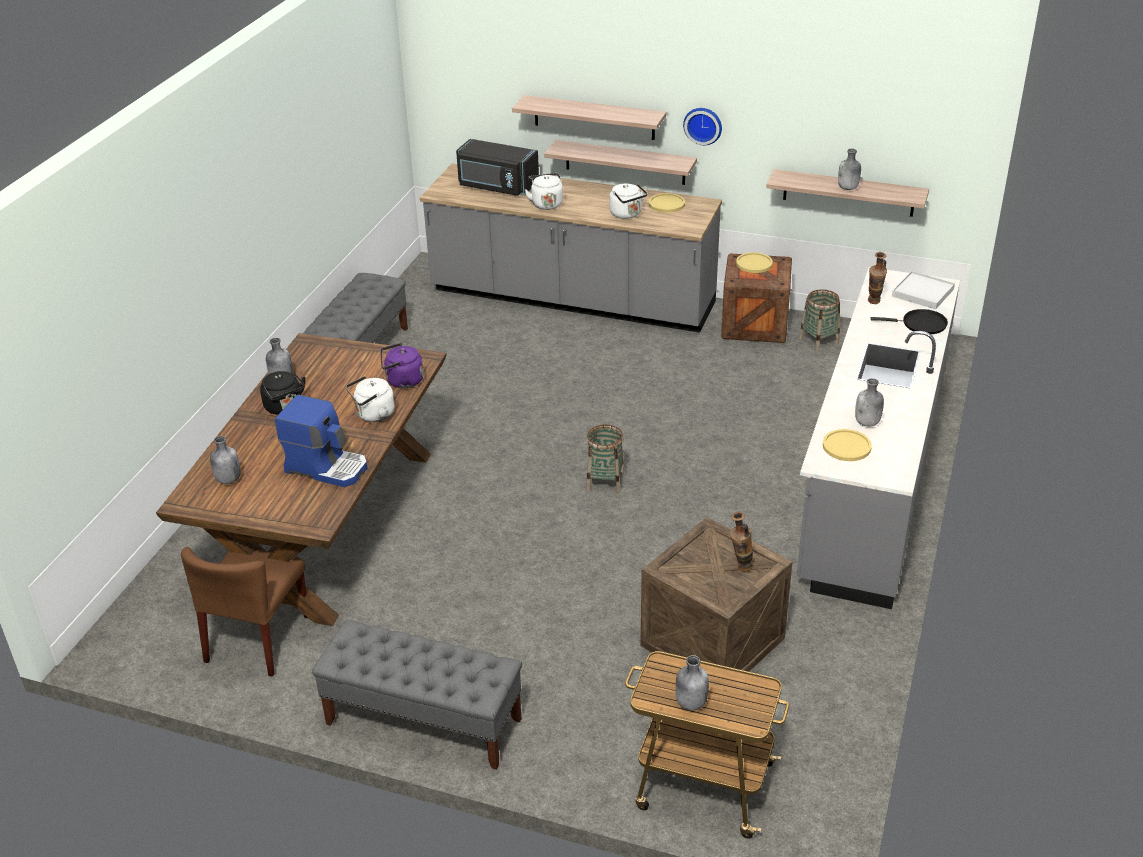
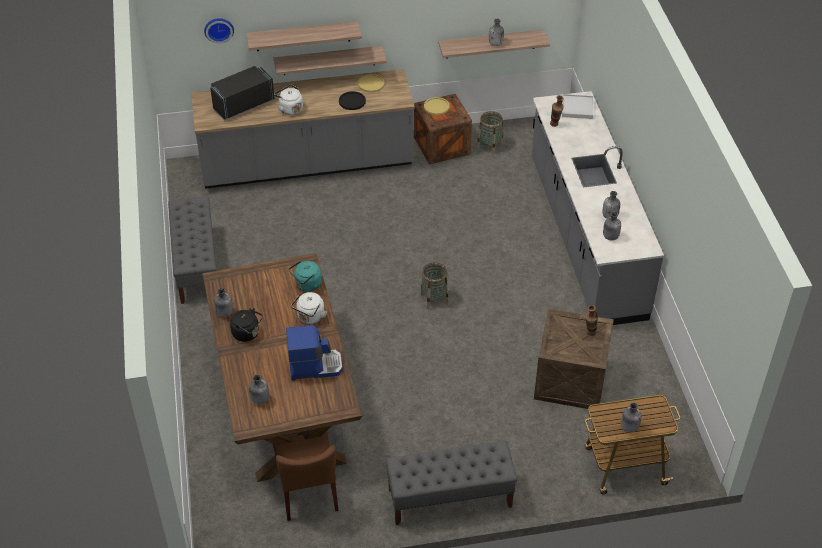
camera: 30 degrees left, 10 degrees up
purple kettle [381,343,424,388] -> turquoise kettle [289,261,322,292]
black microwave [456,139,539,196] -> black microwave turned 150 degrees clockwise [210,66,275,121]
white kettle [609,183,648,219] -> black plate [339,91,366,110]
wall clock [683,108,722,145] -> wall clock moved to [204,18,234,43]
yellow plate [823,429,872,461] -> grey bottle [603,212,621,241]
black frying pan [870,309,948,334] -> none

